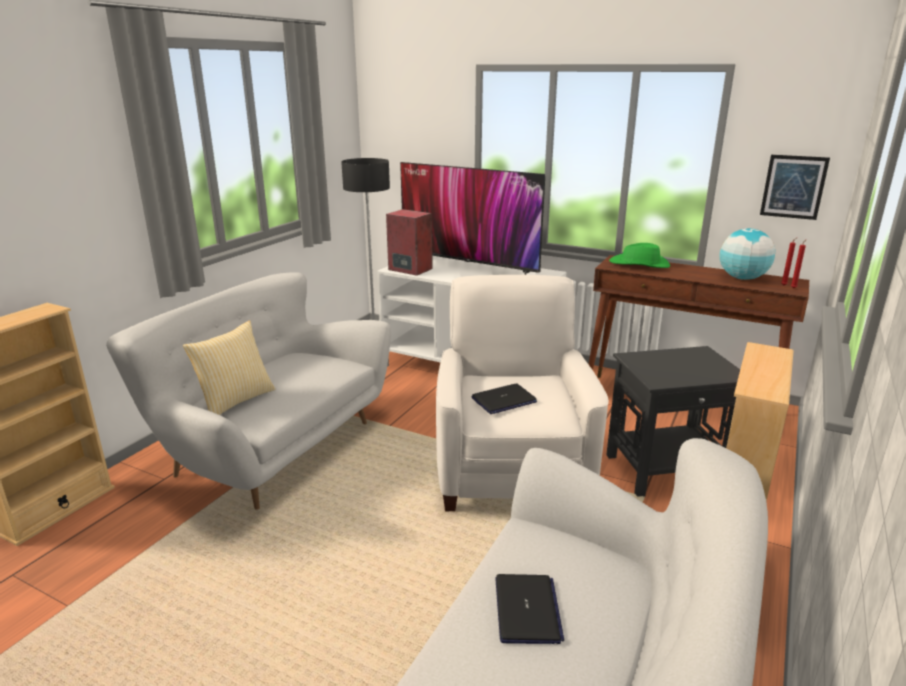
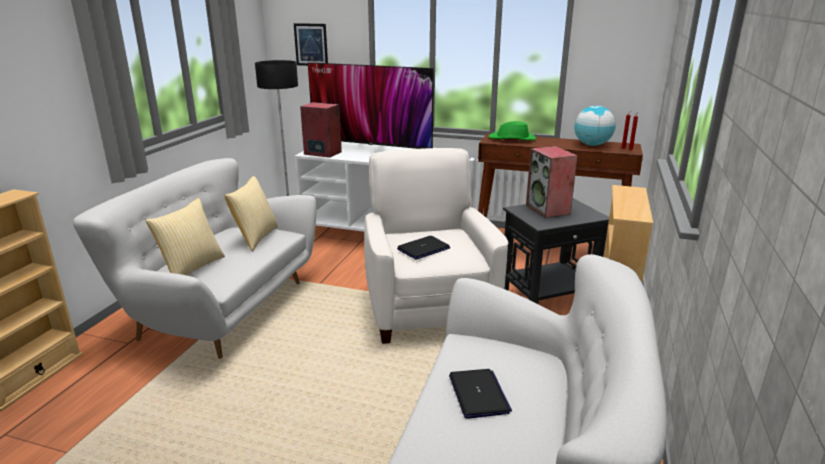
camera: 10 degrees left, 0 degrees up
picture [760,155,830,220] -> picture moved to [294,23,328,66]
none -> pillow [225,176,278,251]
none -> speaker [526,146,578,218]

